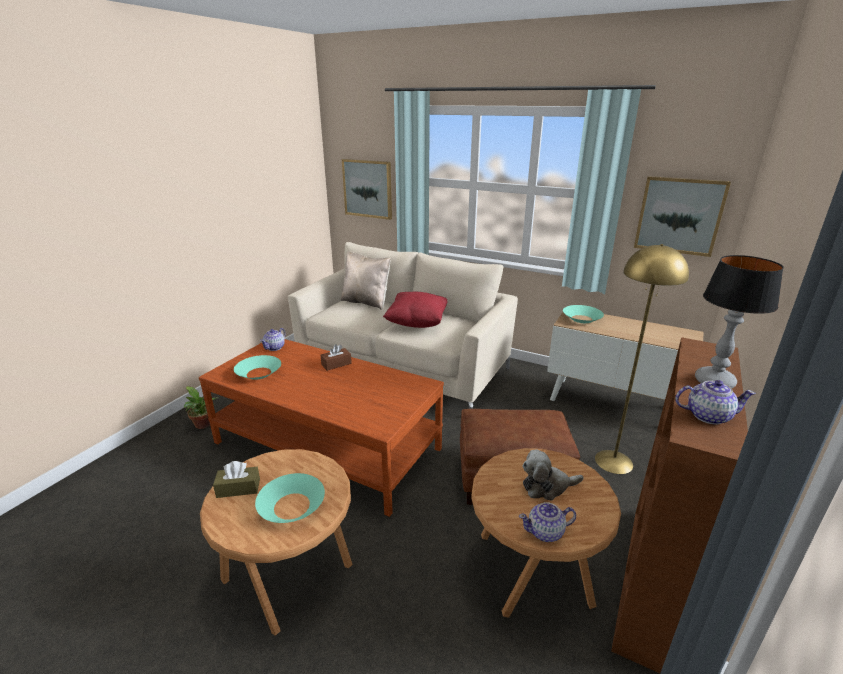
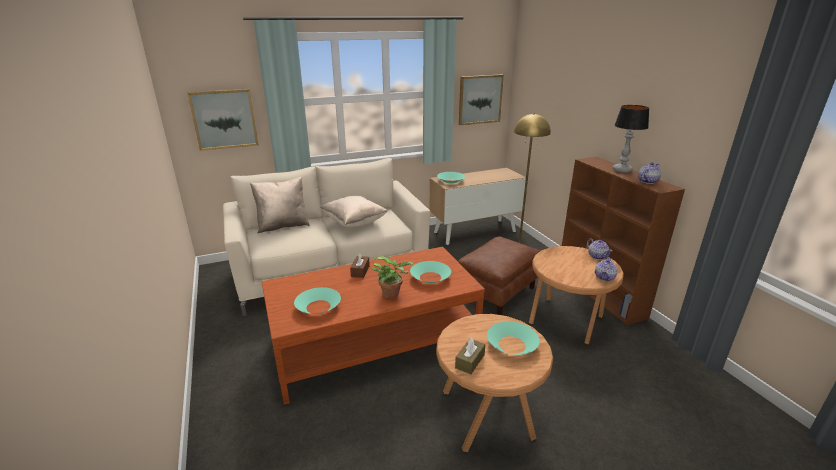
camera: 50 degrees left, 0 degrees up
potted plant [184,386,218,429] -> potted plant moved to [372,256,414,298]
teapot [260,328,286,351] -> teapot moved to [587,238,613,260]
red pillow [383,292,447,328] -> beige pillow [320,195,387,227]
plush toy [522,450,584,501] -> none
none -> turquoise bowl [410,261,451,283]

